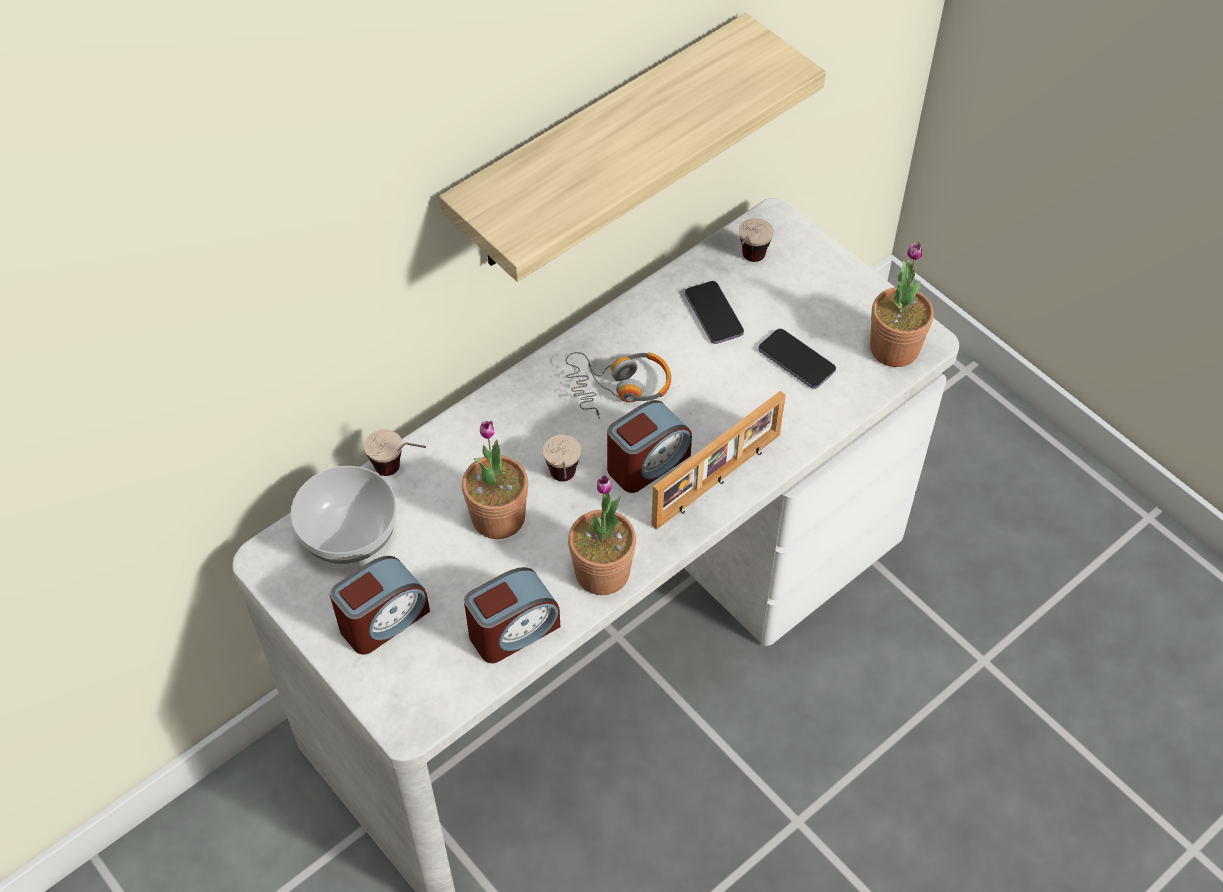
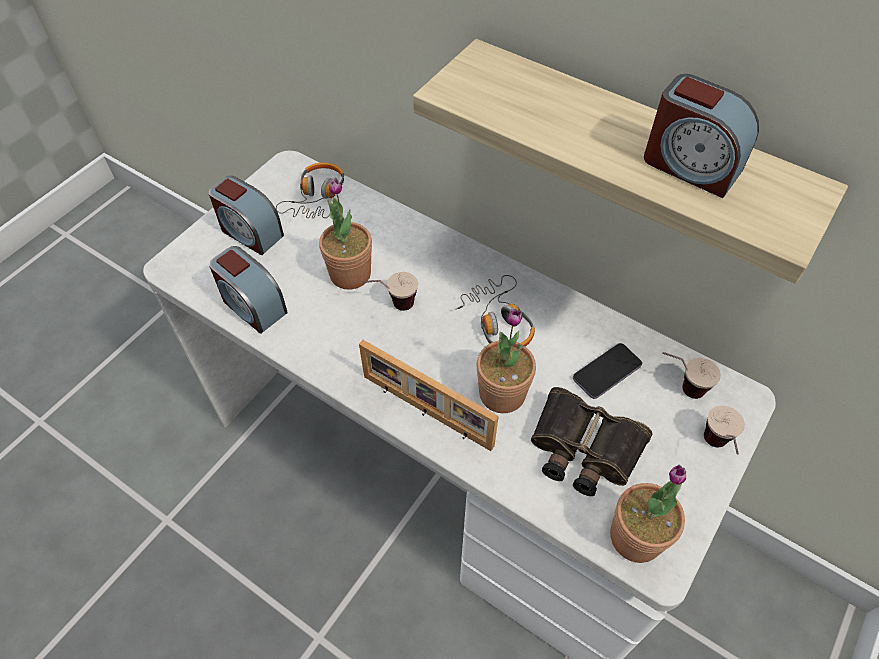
camera: 75 degrees right, 0 degrees up
bowl [290,466,397,564] -> headphones [276,163,344,219]
cup [364,429,426,476] -> cup moved to [704,406,745,455]
potted plant [568,475,636,595] -> potted plant moved to [476,308,536,413]
alarm clock [607,400,692,493] -> alarm clock moved to [644,74,759,198]
phone [759,329,836,389] -> binoculars [531,387,653,496]

